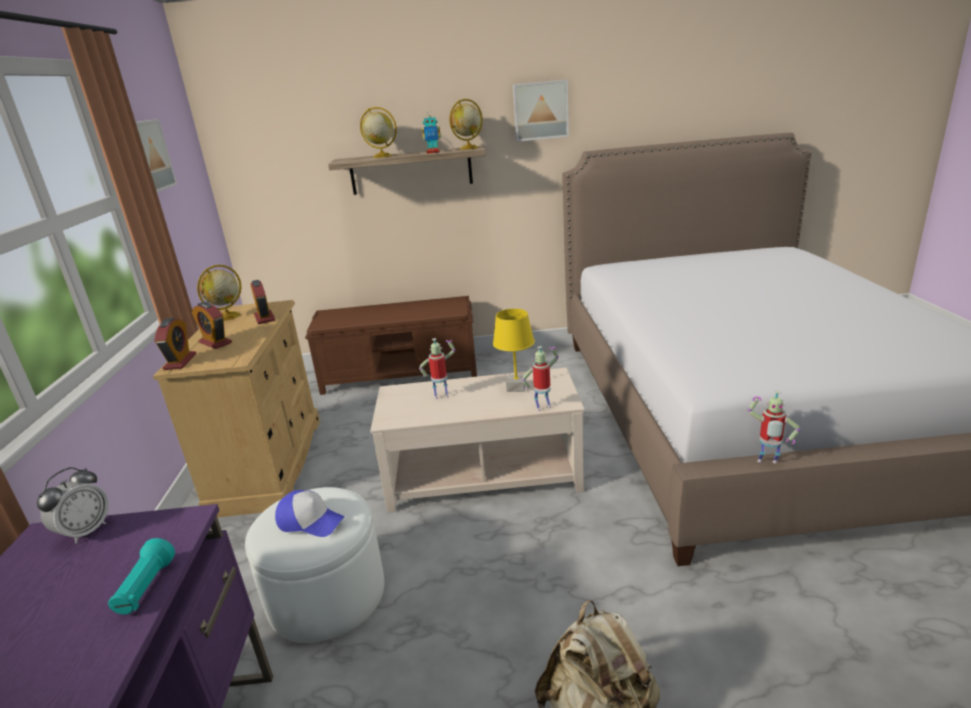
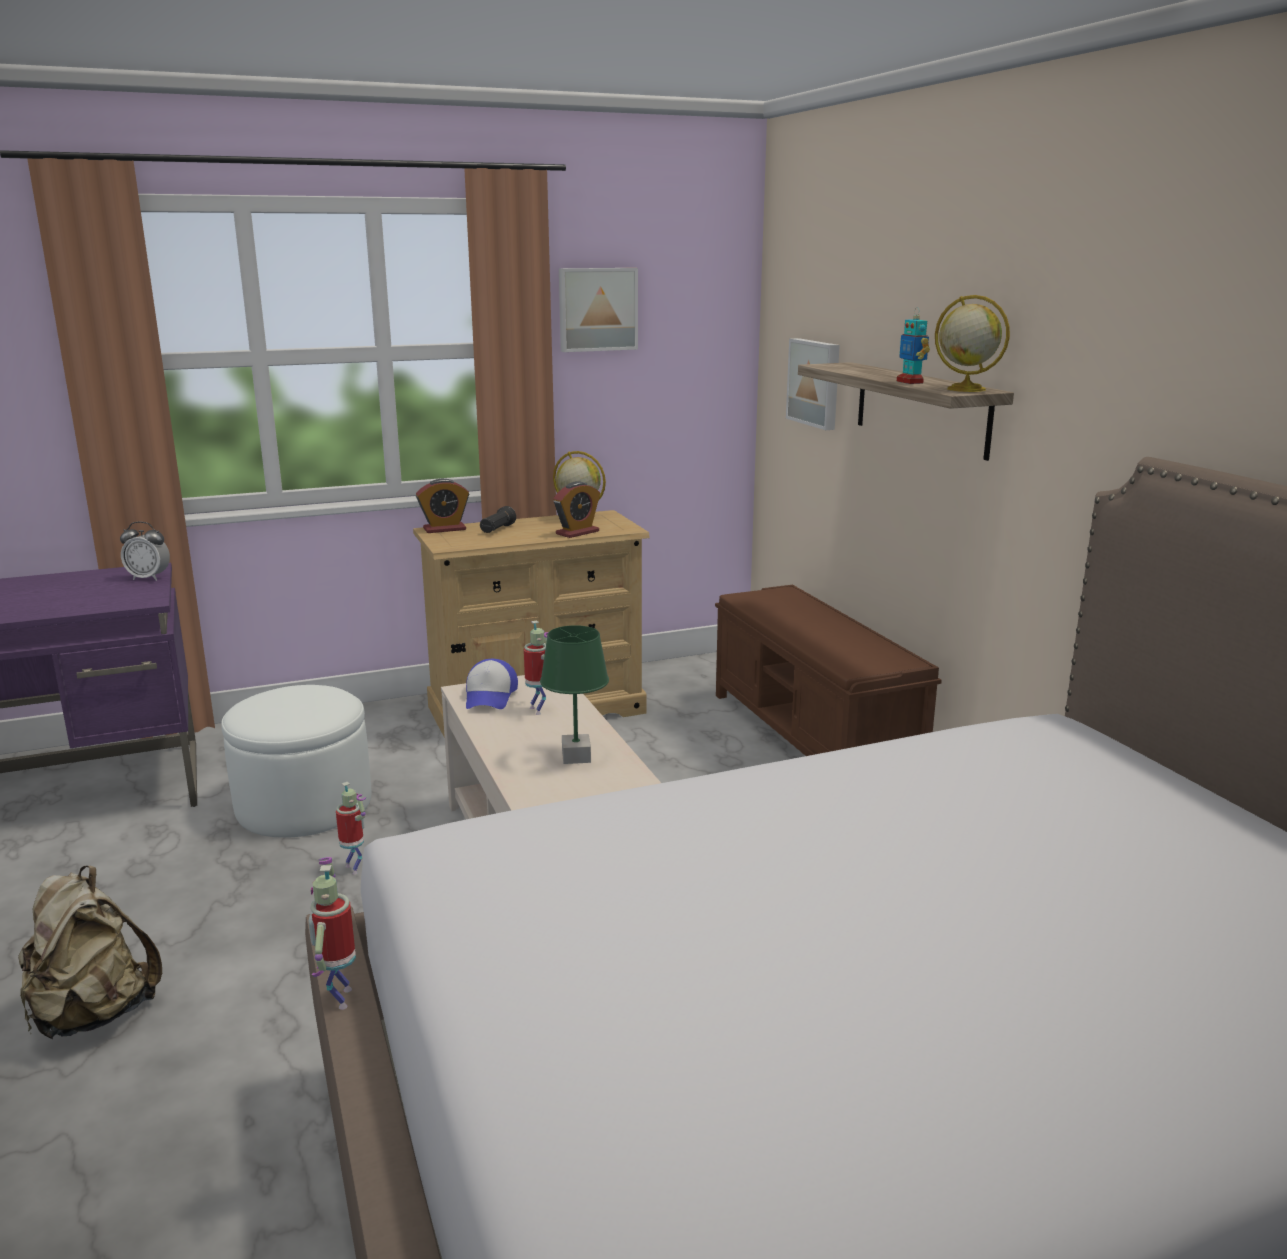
camera: 70 degrees right, 5 degrees down
turquoise flashlight [108,538,175,615] -> none
alarm clock [192,302,232,349] -> black flashlight [480,506,516,533]
cap [275,490,345,537] -> cap moved to [466,659,518,709]
globe [360,107,397,158] -> none
yellow table lamp [493,309,535,392] -> green table lamp [540,625,609,764]
picture [513,80,569,142] -> picture moved to [786,338,840,430]
toy robot [522,346,559,411] -> toy robot moved to [336,782,366,875]

